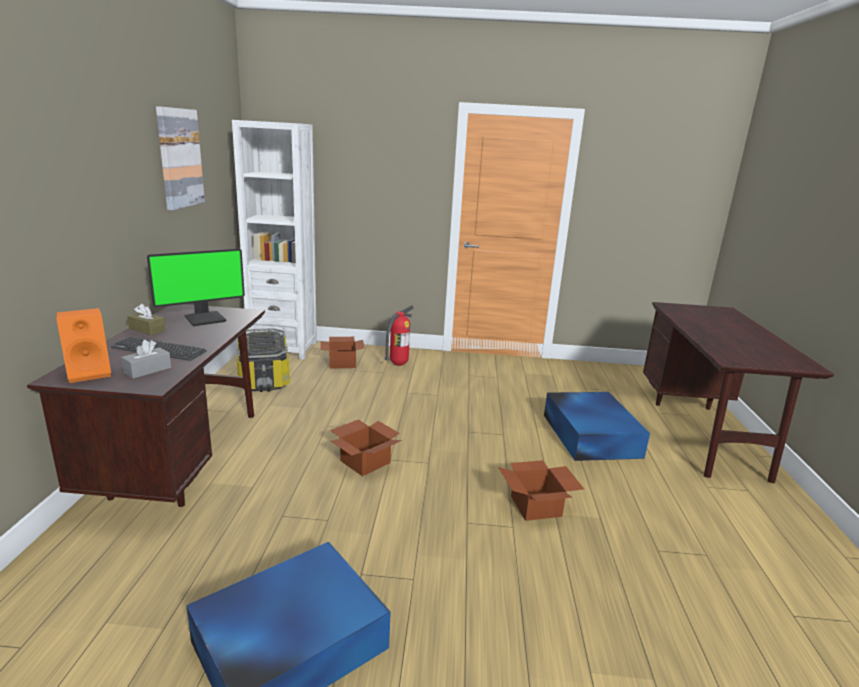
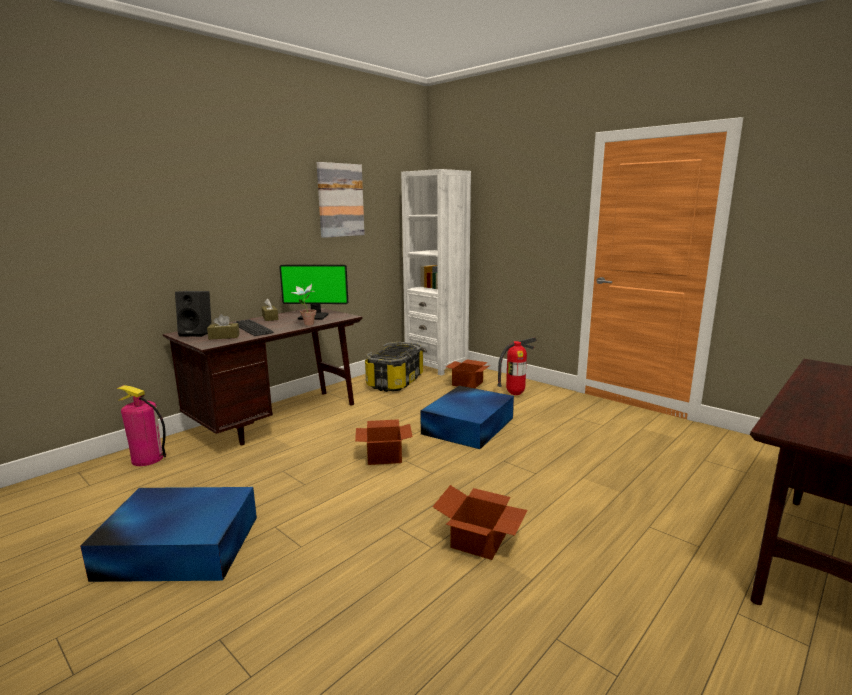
camera: 40 degrees right, 5 degrees down
orange speaker [56,308,111,383] -> black speaker [175,291,211,337]
grey tissue box [121,340,171,379] -> brown tissue box [207,314,239,340]
blue storage box [544,392,650,461] -> blue storage box moved to [420,386,514,449]
none -> fire extinguisher [117,385,166,466]
none -> potted plant [290,284,316,326]

